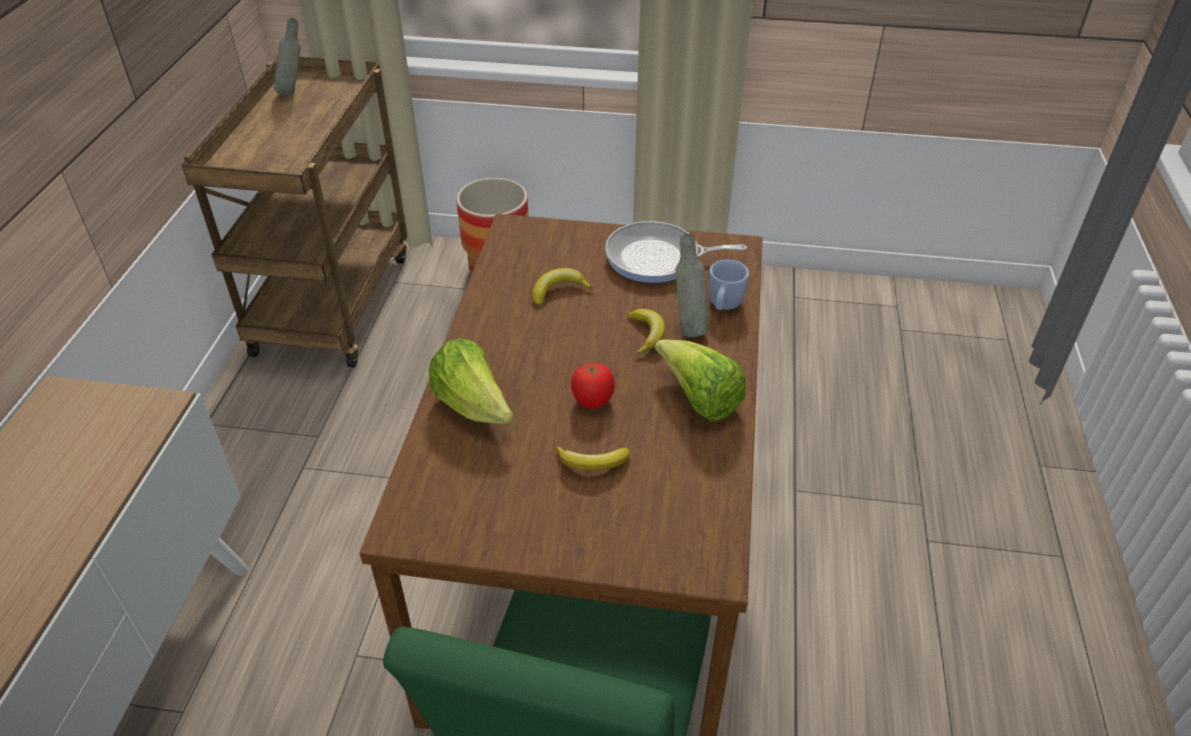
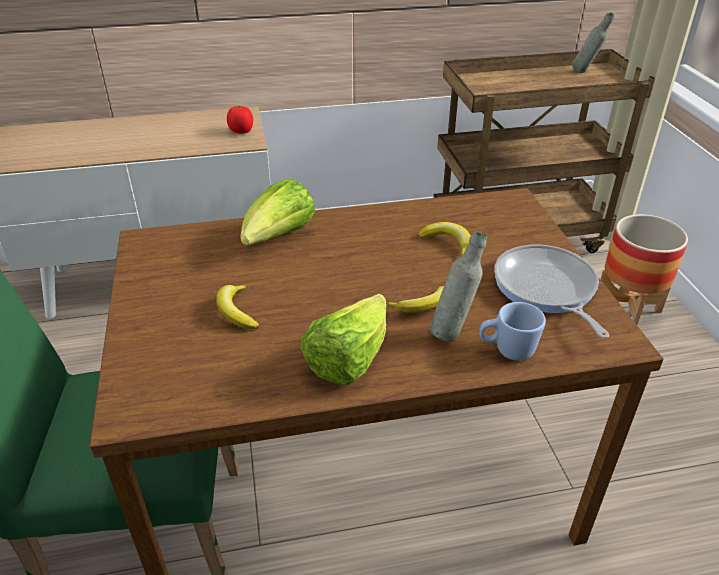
camera: 70 degrees right, 5 degrees down
tomato [571,362,615,409] -> tomato moved to [227,105,253,134]

